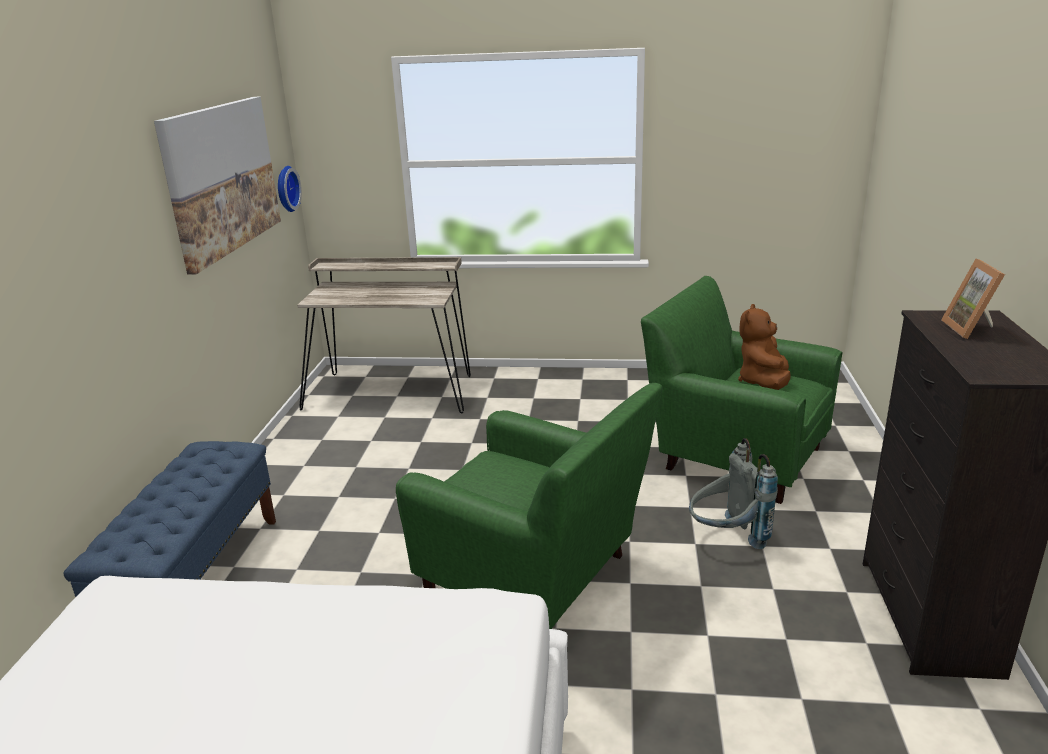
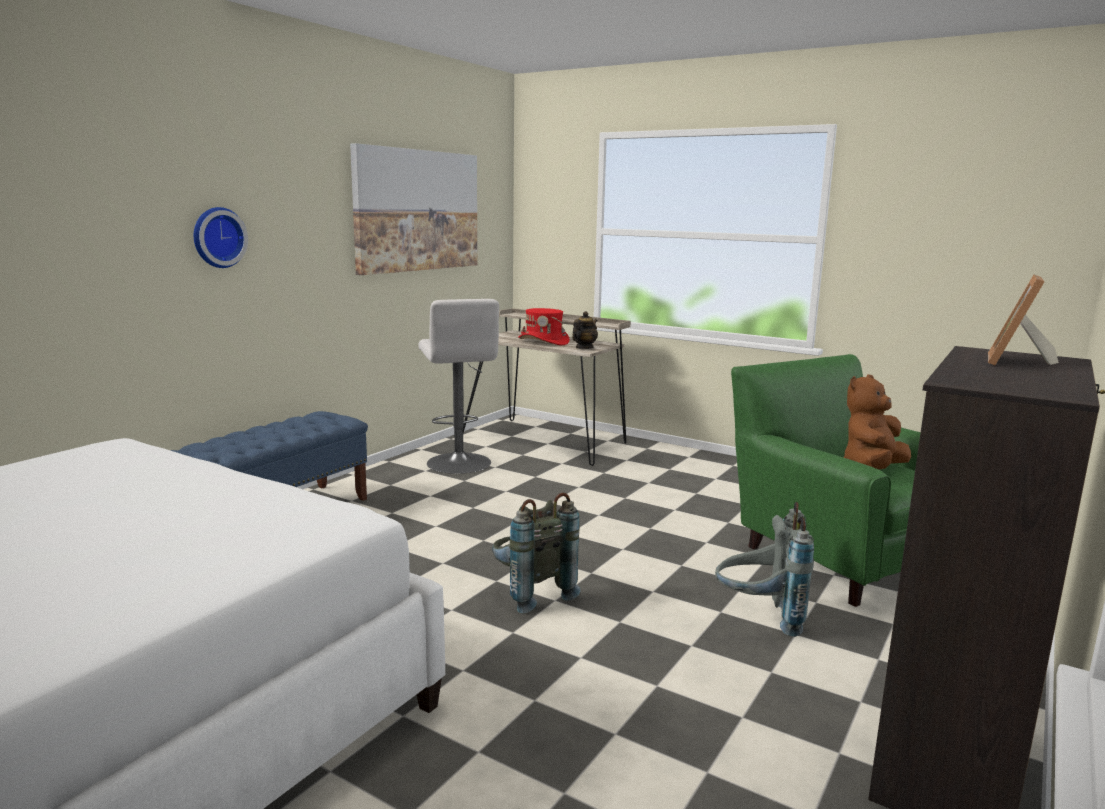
camera: 25 degrees right, 10 degrees down
wall clock [278,166,302,212] -> wall clock moved to [194,207,248,268]
green armchair [396,383,662,629] -> grey backpack [492,492,581,614]
none -> white stool [418,299,499,474]
none -> red hat [519,308,570,345]
none -> teapot [572,311,598,349]

